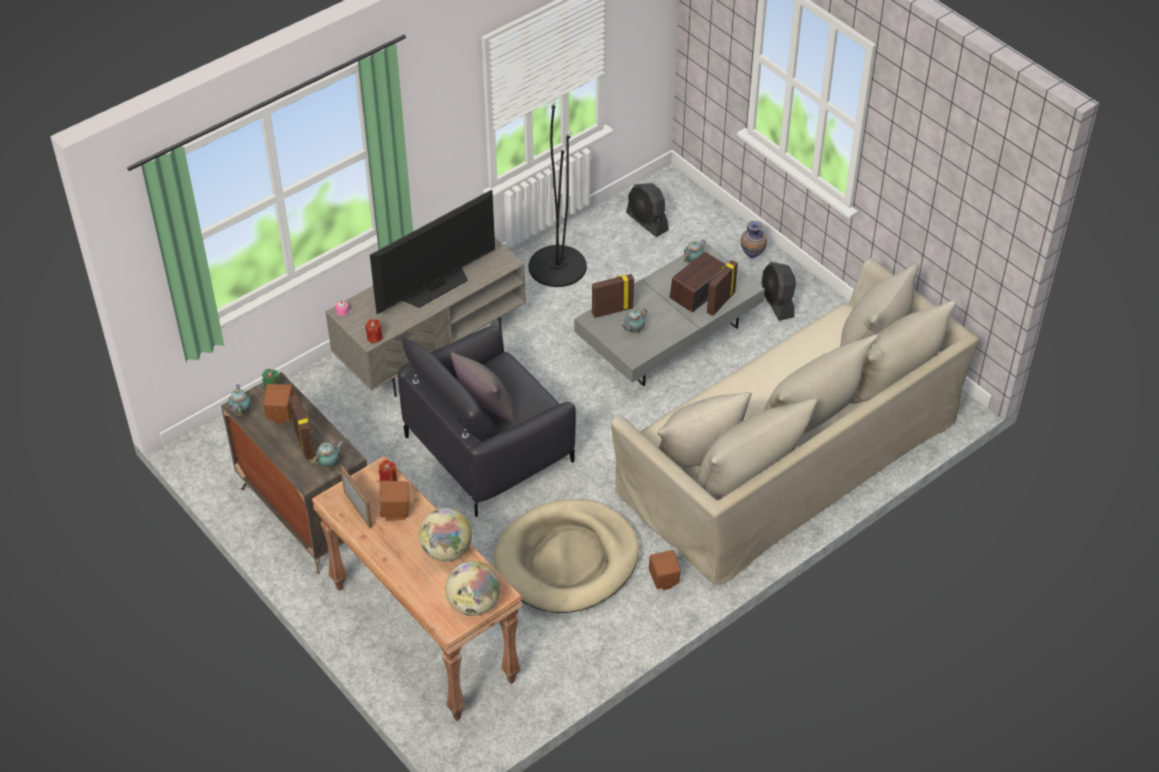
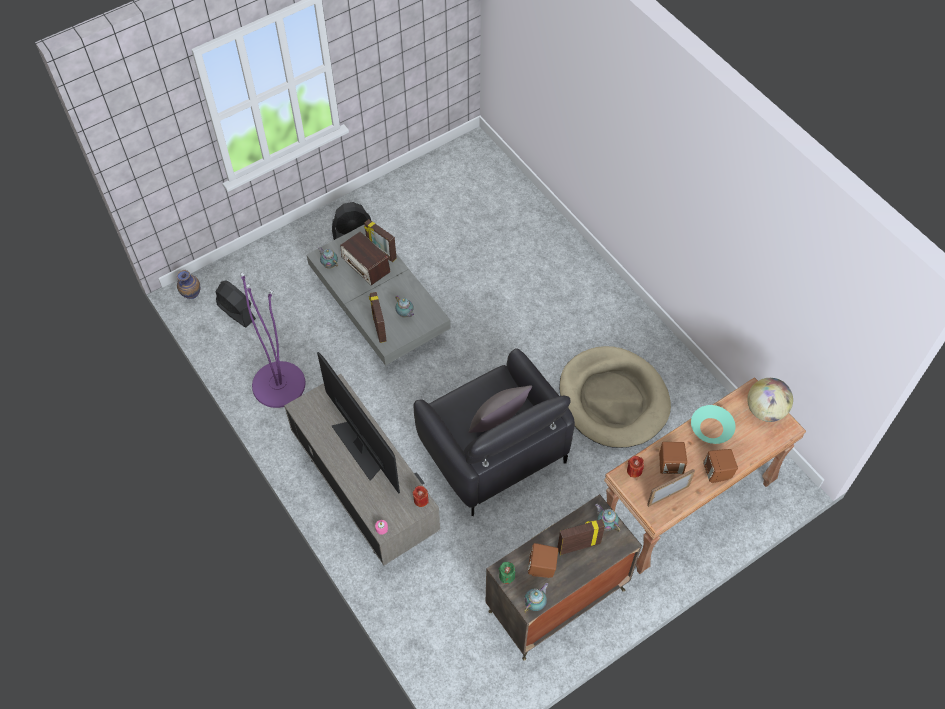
camera: 85 degrees left, 10 degrees up
teapot [228,384,251,416] -> teapot turned 135 degrees clockwise [524,583,549,613]
globe [419,508,472,561] -> turquoise bowl [691,405,735,444]
black floor lamp [528,100,587,287] -> purple floor lamp [240,272,306,408]
beige sofa [611,258,979,585] -> none
black fan [626,183,669,237] -> black fan turned 105 degrees counterclockwise [216,280,256,327]
brown speaker [649,550,681,590] -> brown speaker moved to [703,449,738,483]
vase [741,221,767,258] -> vase moved to [177,270,201,299]

